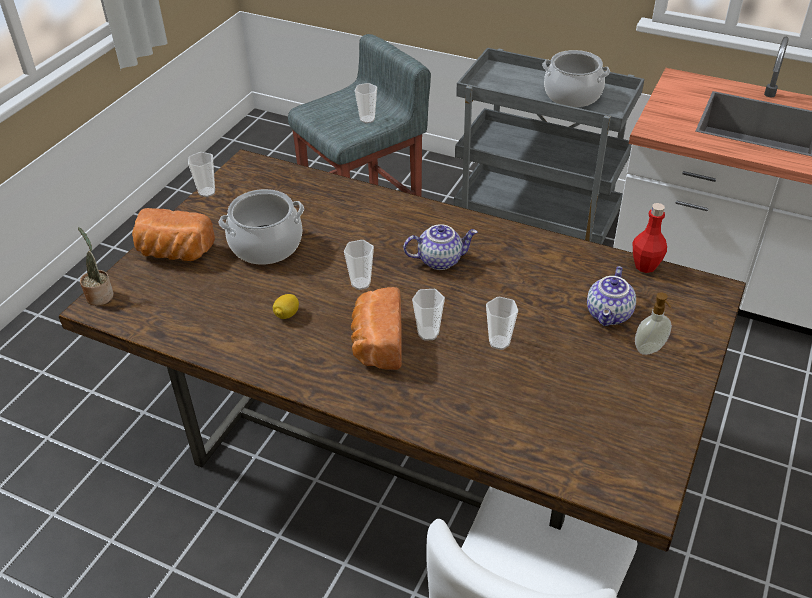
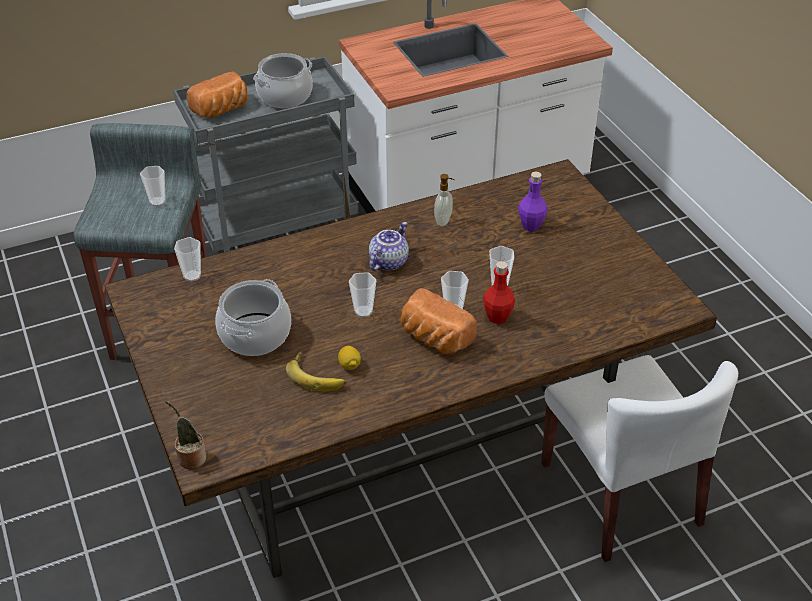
camera: 50 degrees left, 0 degrees up
bread [132,208,215,261] -> bread moved to [186,71,248,119]
cup [188,152,215,197] -> cup moved to [174,237,201,282]
teapot [587,266,636,326] -> purple bottle [518,172,548,231]
red bottle [633,203,667,273] -> red bottle moved to [483,261,515,324]
soap dispenser [635,292,672,355] -> soap dispenser moved to [434,174,455,226]
none -> banana [286,352,346,391]

